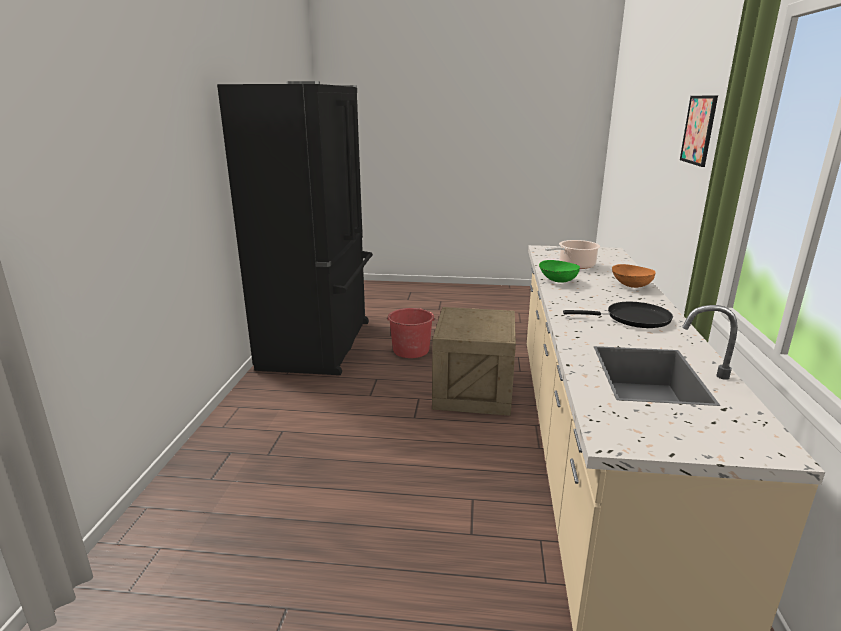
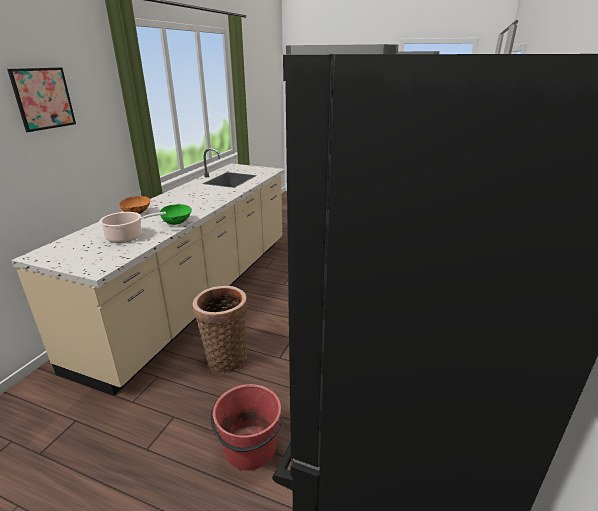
camera: 165 degrees left, 5 degrees up
crate [432,307,516,416] -> basket [192,286,248,373]
black frying pan [563,302,673,328] -> none

